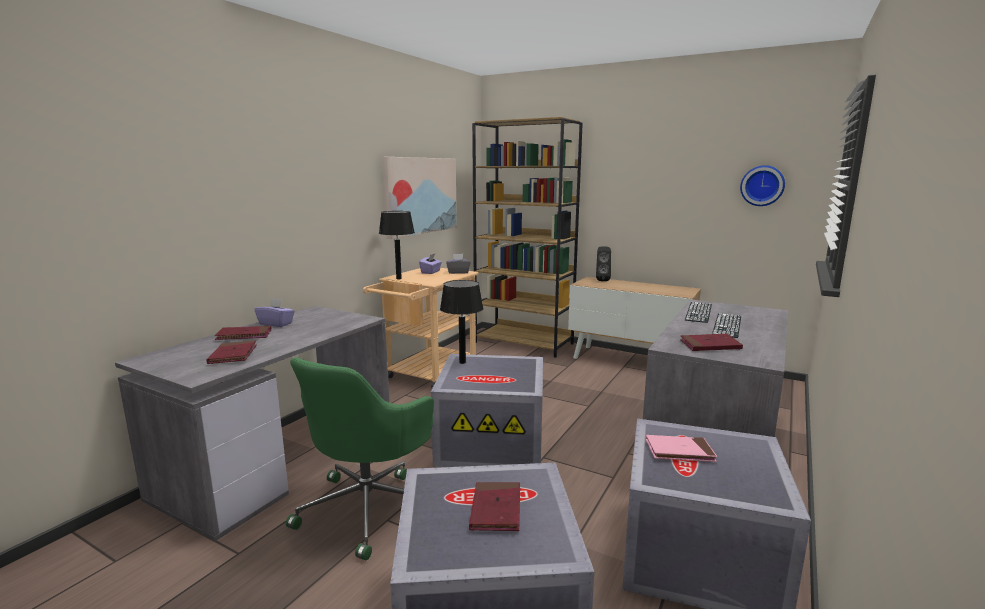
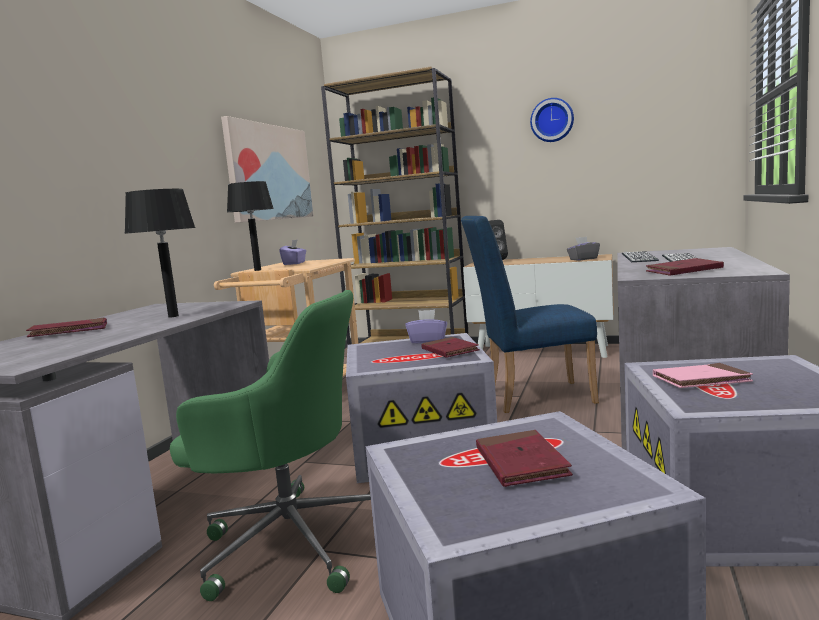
camera: 10 degrees left, 5 degrees down
red book [206,340,257,364] -> red book moved to [421,337,480,357]
purple tissue box [254,298,295,327] -> purple tissue box moved to [406,309,448,343]
green office chair [286,357,434,560] -> green office chair turned 90 degrees counterclockwise [170,290,371,601]
black table lamp [440,280,484,364] -> black table lamp moved to [124,189,196,317]
grey tissue box [446,254,471,274] -> grey tissue box moved to [567,237,600,261]
wall clock [740,165,785,206] -> wall clock moved to [530,98,574,142]
none -> blue chair [461,216,599,413]

